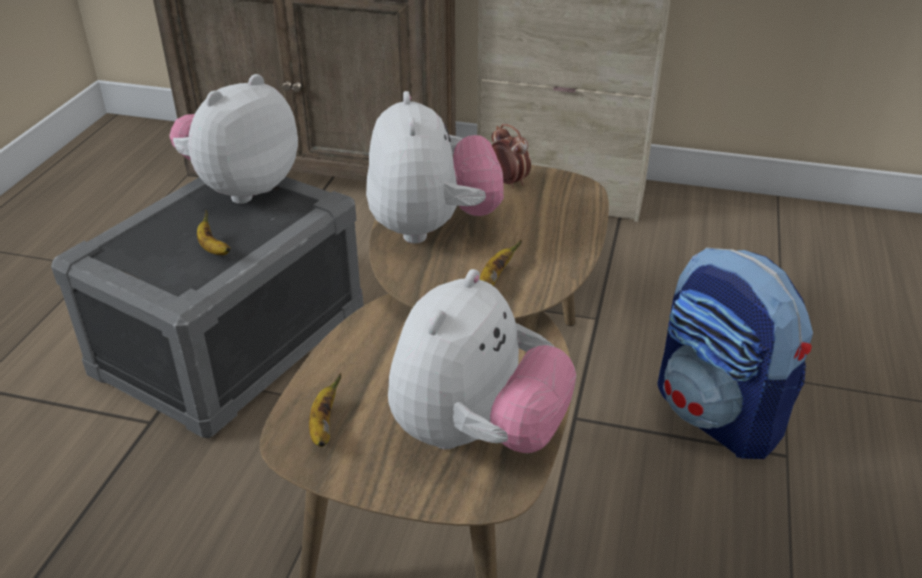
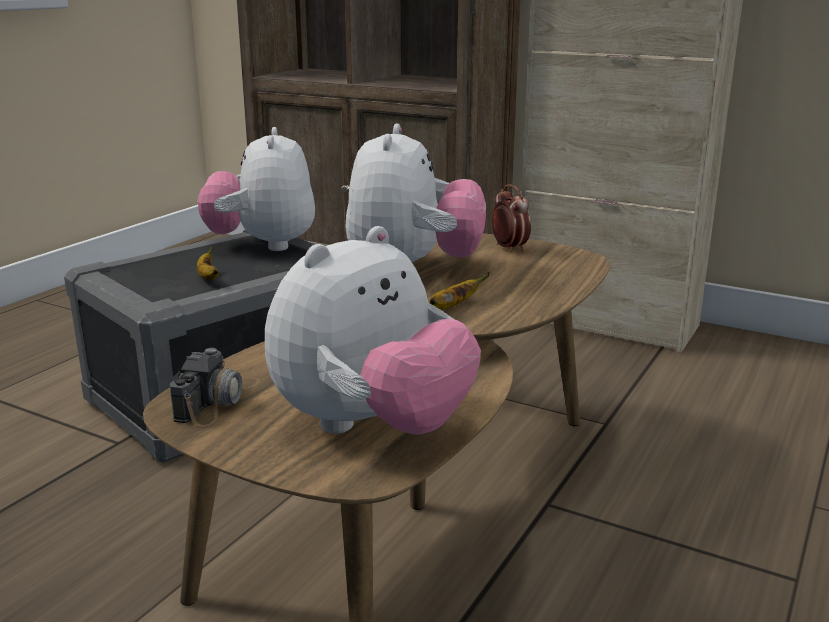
camera: 15 degrees right, 15 degrees down
plush toy [169,74,298,204] -> plush toy turned 60 degrees counterclockwise [198,127,315,251]
banana [309,373,341,447] -> camera [170,348,260,427]
backpack [657,247,813,459] -> none

